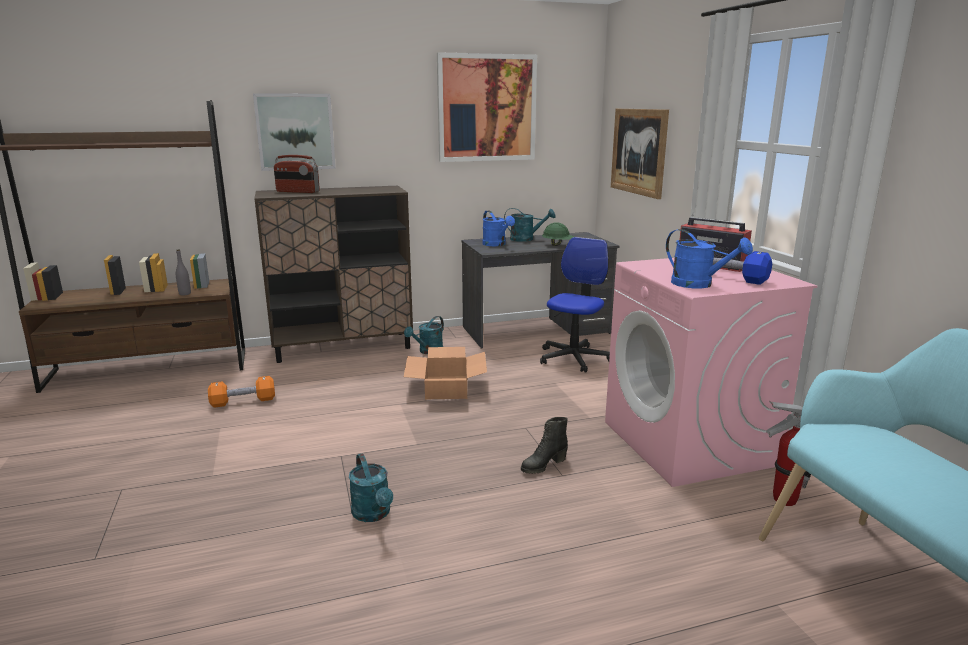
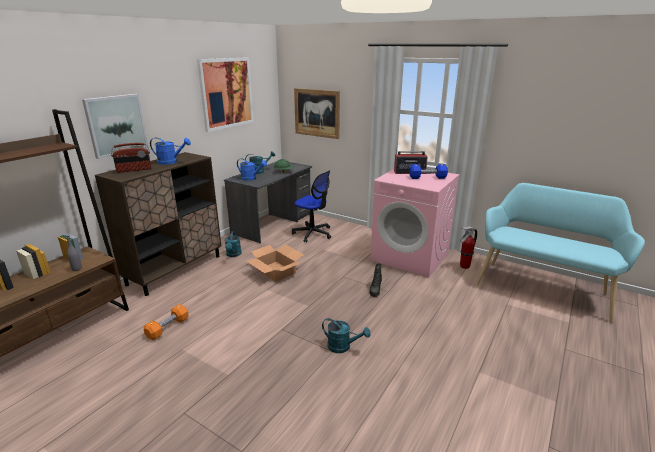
camera: 40 degrees left, 5 degrees up
office chair [540,237,610,373] -> office chair turned 135 degrees clockwise [292,170,331,242]
blue watering can [666,229,753,288] -> blue watering can moved to [150,138,191,165]

